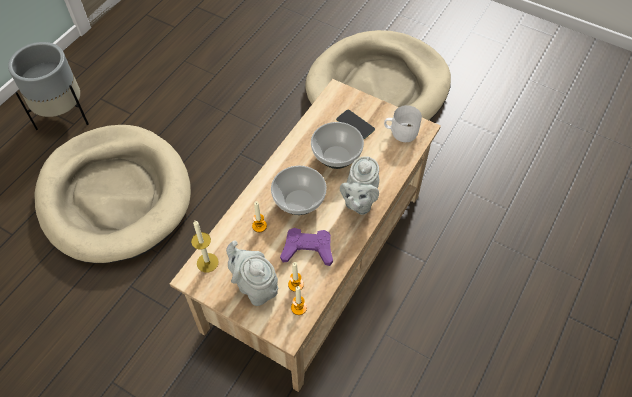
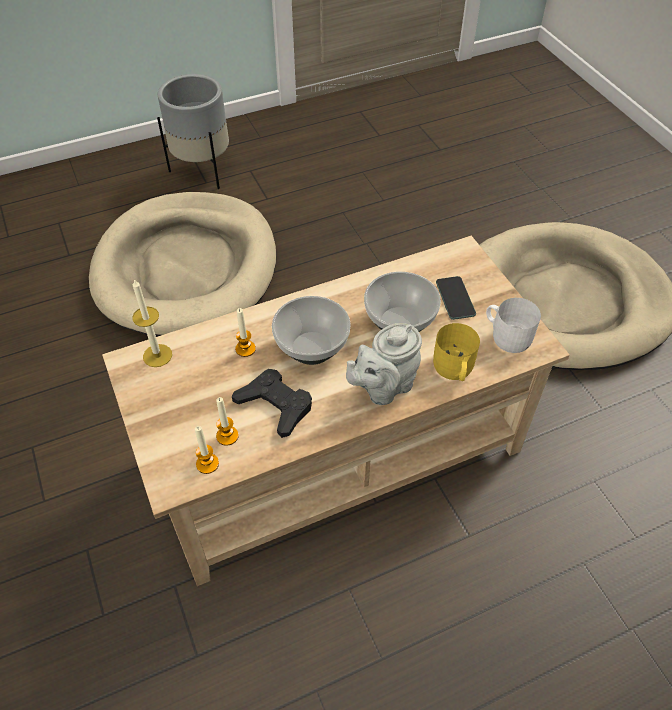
camera: 35 degrees right, 5 degrees down
grey teapot [226,240,278,306] -> none
purple game controller [280,228,333,266] -> black game controller [232,369,312,438]
none -> yellow mug [433,323,480,381]

